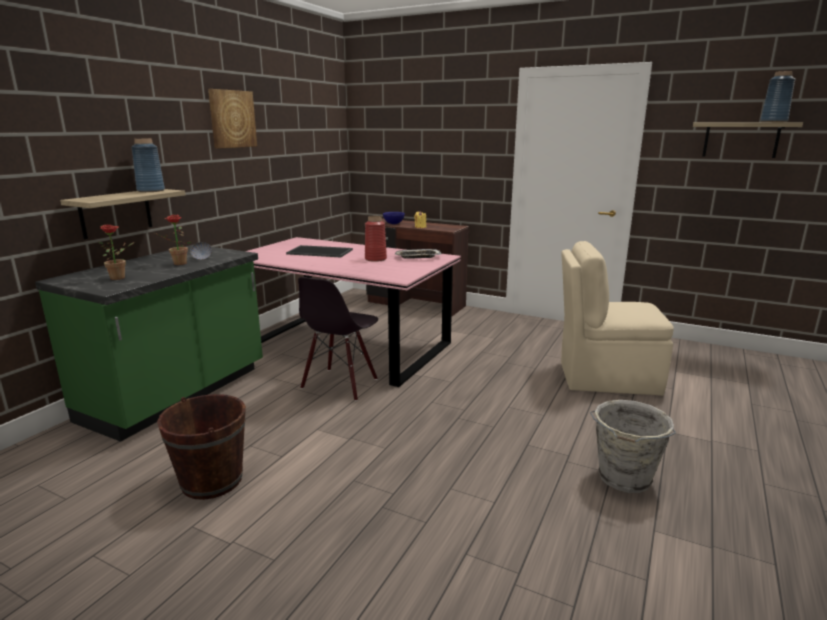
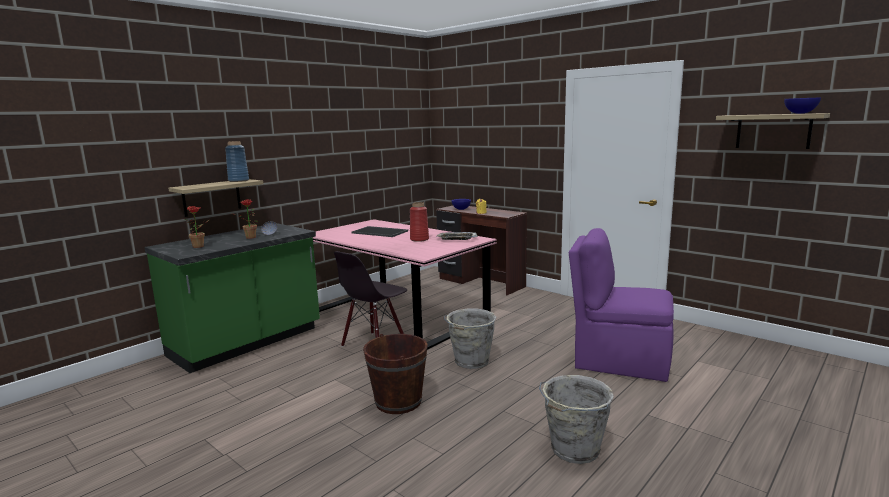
camera: 15 degrees right, 5 degrees down
brown bucket [157,394,246,500] -> brown bucket moved to [363,333,428,414]
picture [208,89,257,149] -> none
beige chair [561,241,674,396] -> purple chair [569,228,674,382]
blue vase [760,71,795,122] -> blue bowl [784,98,821,114]
none -> grey bucket [444,308,496,369]

